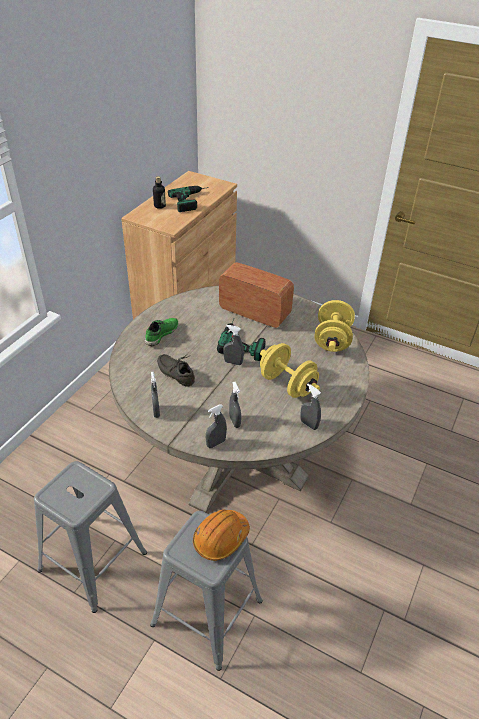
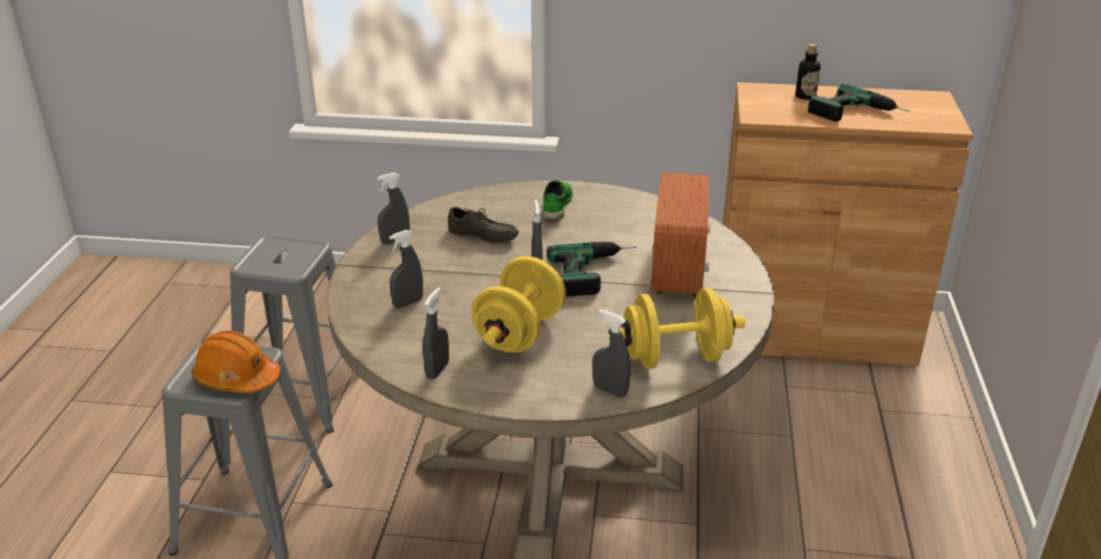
camera: 70 degrees right, 10 degrees down
green shoe [144,318,178,346] -> green shoe turned 90 degrees counterclockwise [542,180,573,220]
grey shoe [157,354,195,387] -> grey shoe turned 90 degrees clockwise [448,207,519,244]
grey spray bottle [206,404,227,448] -> grey spray bottle moved to [592,309,631,397]

